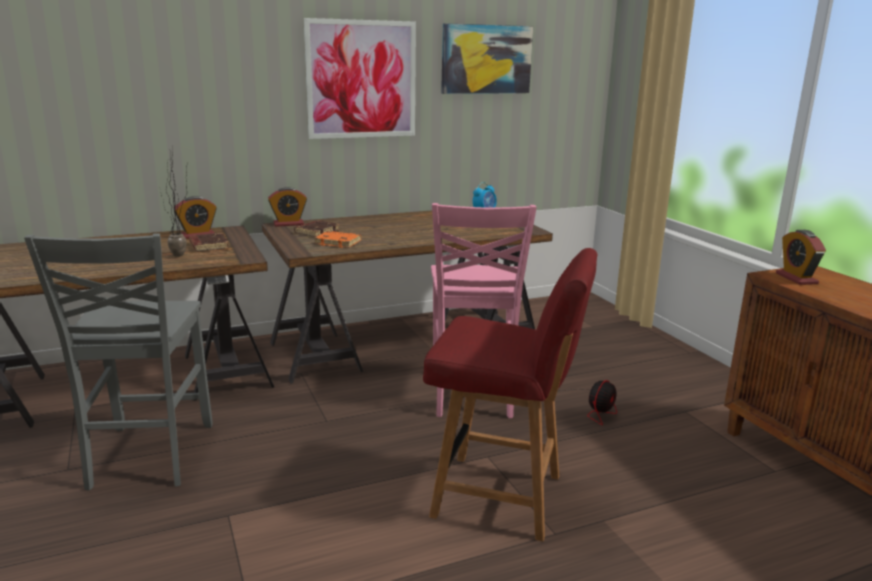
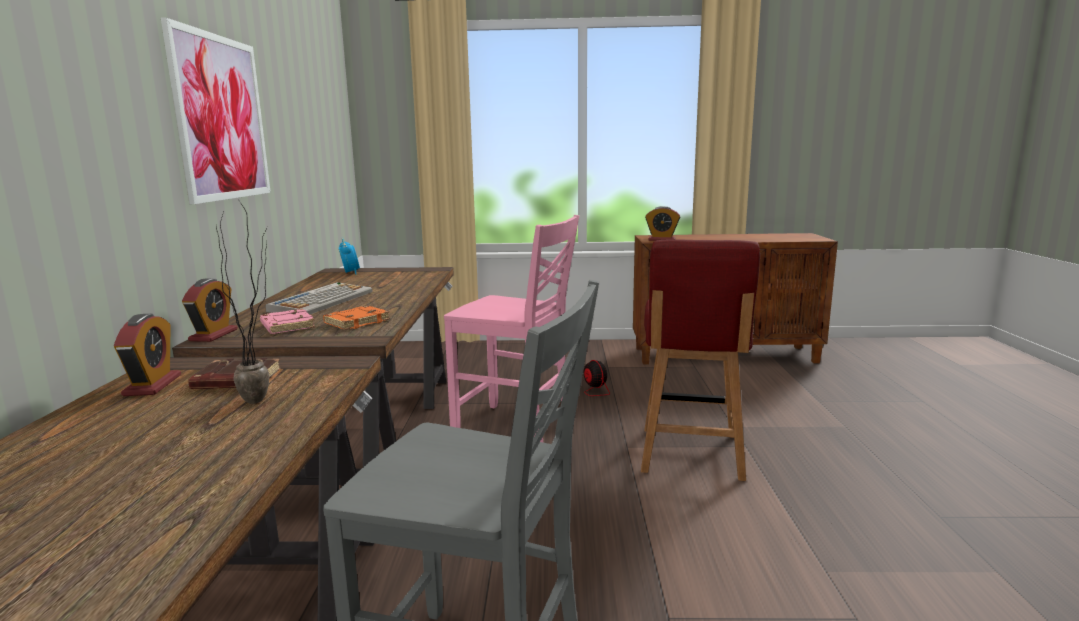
camera: 65 degrees left, 5 degrees down
brown book [294,220,340,237] -> pink book [260,309,315,334]
red chair [423,248,597,541] -> red chair turned 150 degrees clockwise [641,239,760,481]
picture [441,23,533,94] -> none
none -> keyboard [265,282,372,315]

